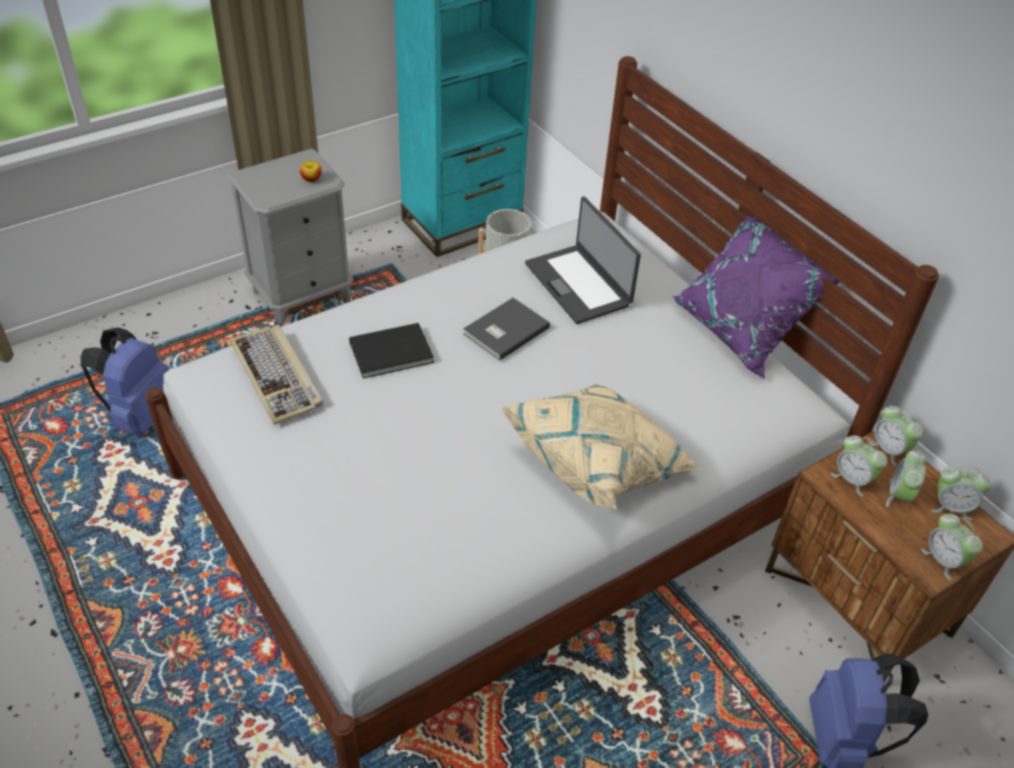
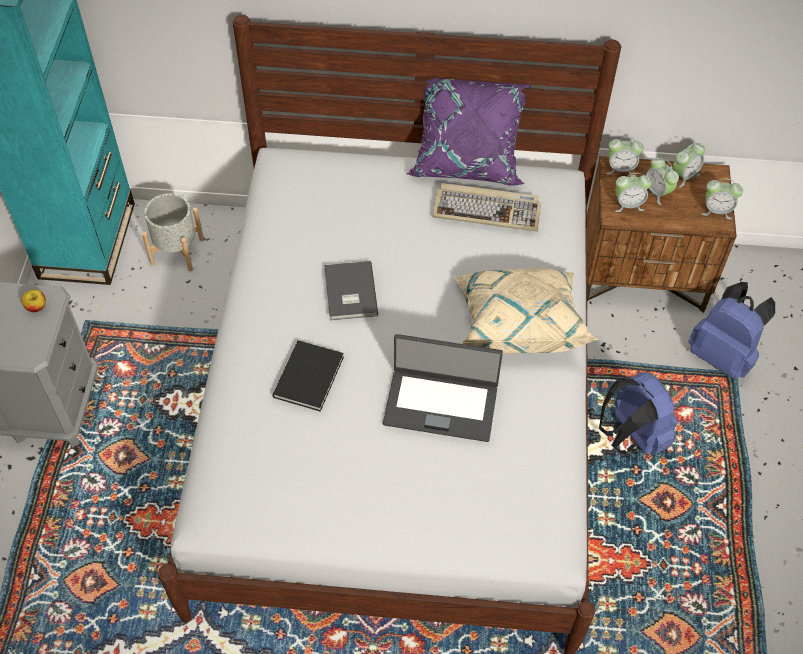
camera: 50 degrees left, 10 degrees up
blue backpack [81,327,169,434] -> blue backpack moved to [599,372,677,455]
keyboard [230,324,323,425] -> keyboard moved to [433,183,541,232]
laptop [525,197,641,324] -> laptop moved to [383,334,503,442]

